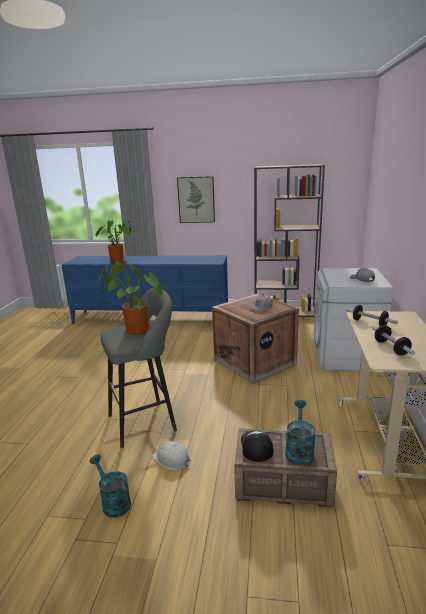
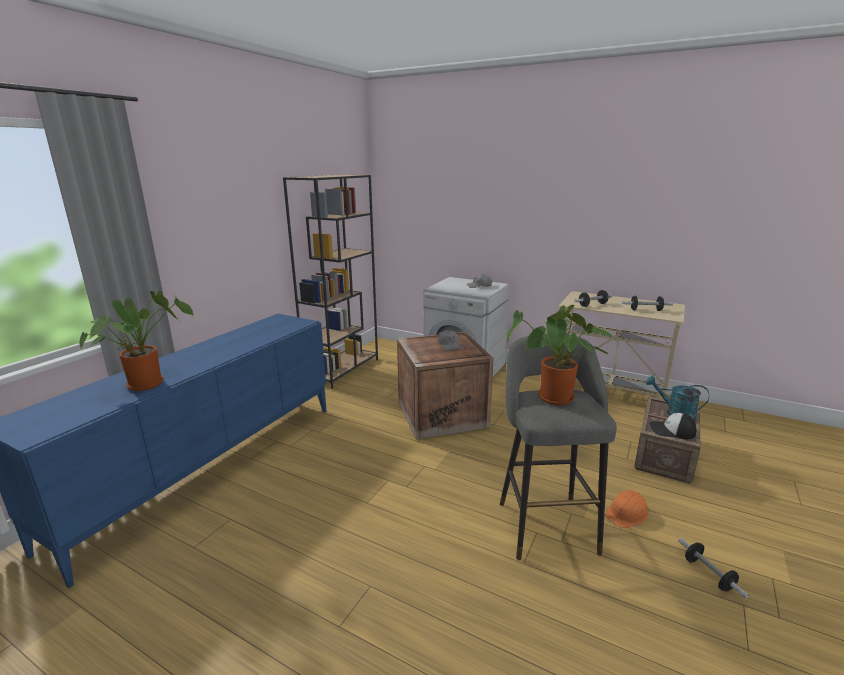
camera: 70 degrees left, 0 degrees up
turquoise watering can [89,454,131,517] -> dumbbell [678,538,749,599]
white hard hat [152,441,191,470] -> orange hard hat [605,490,649,528]
picture [177,176,215,223] -> none

